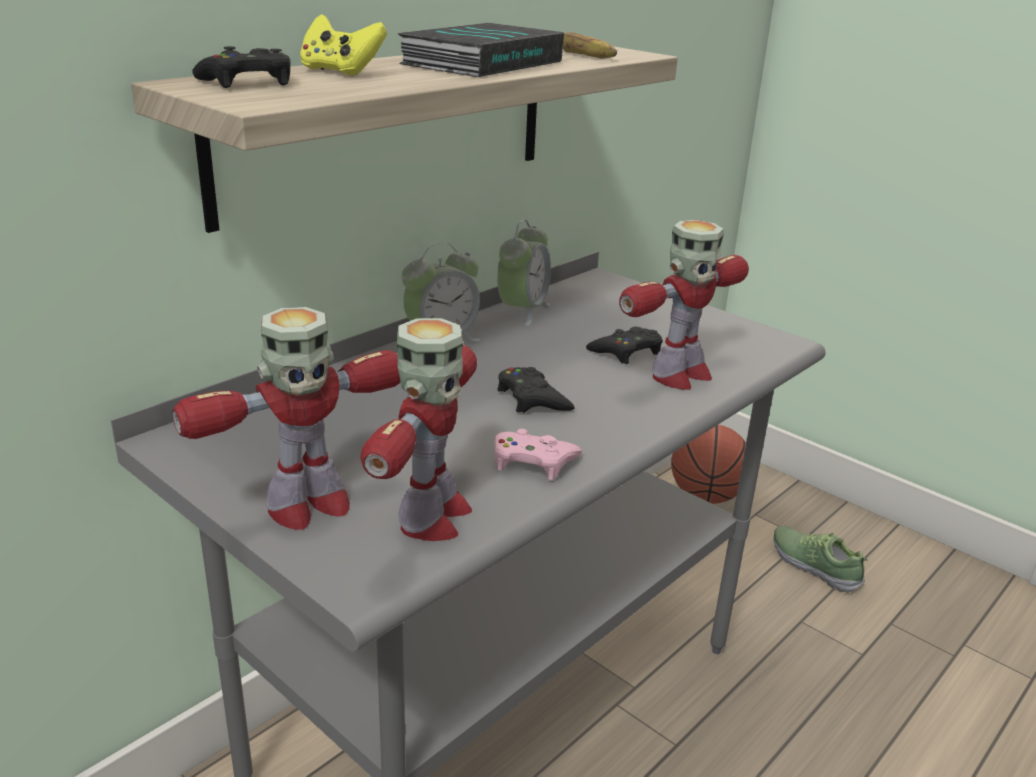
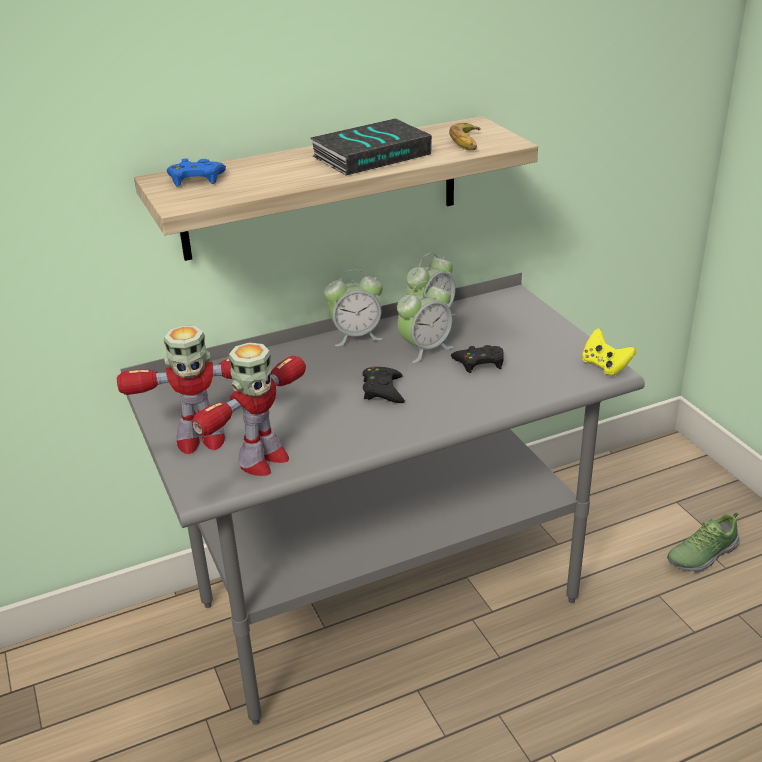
camera: 25 degrees right, 5 degrees up
black game controller [192,46,291,88] -> blue game controller [167,158,226,186]
yellow game controller [300,15,387,75] -> yellow game controller moved to [582,328,636,376]
pink game controller [494,429,582,480] -> none
toy robot [619,220,749,390] -> none
basketball [671,425,746,504] -> none
shoe [773,526,868,593] -> shoe turned 105 degrees counterclockwise [667,512,740,573]
none -> alarm clock [397,281,453,363]

